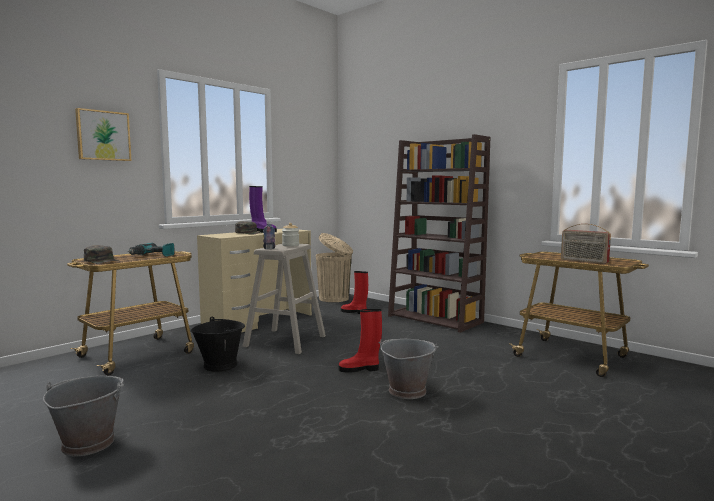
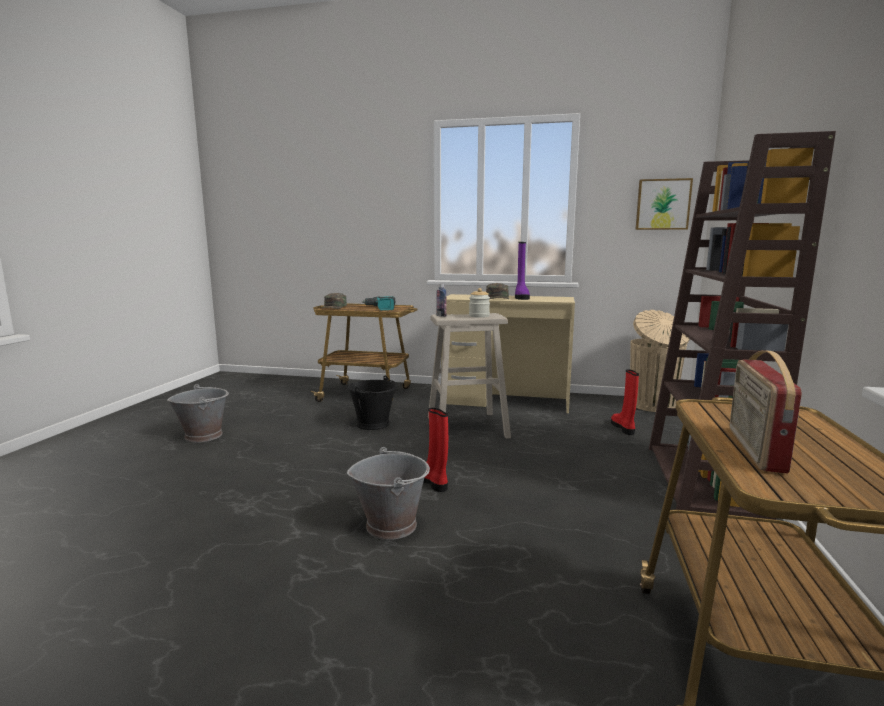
camera: 60 degrees right, 5 degrees up
picture [75,108,132,161] -> picture moved to [635,178,693,230]

